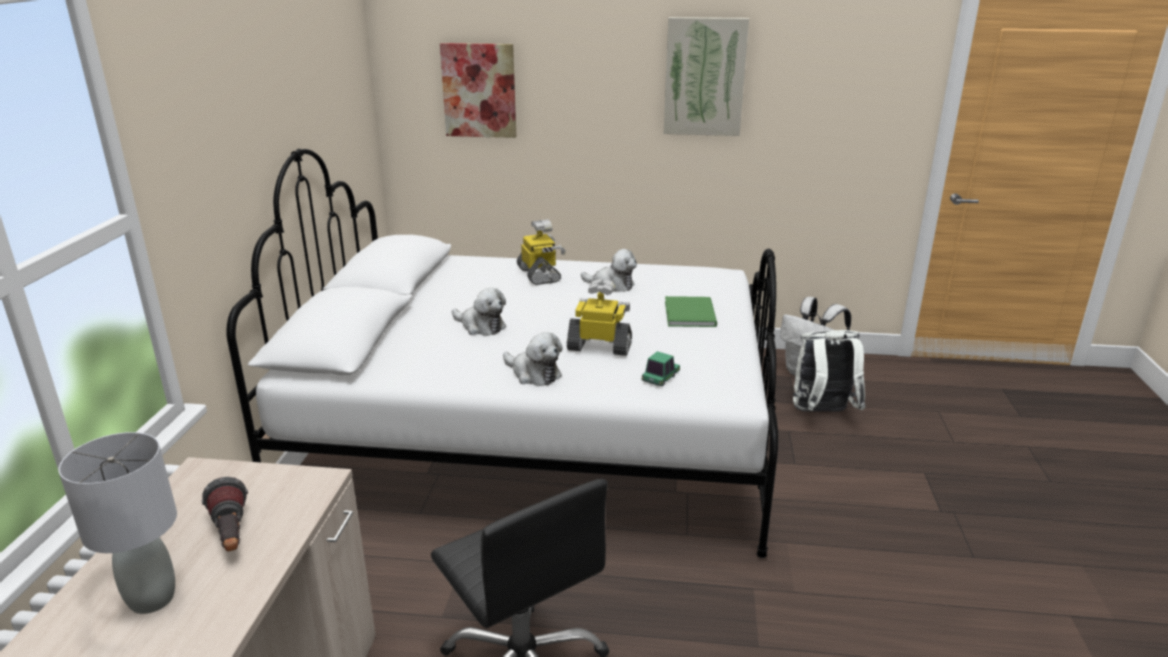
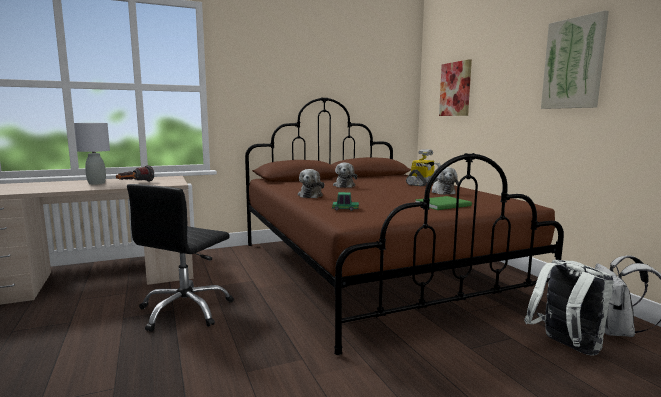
camera: 60 degrees right, 15 degrees down
white bed [226,149,778,558] -> brown bed [245,97,564,355]
toy robot [567,279,632,356] -> none

